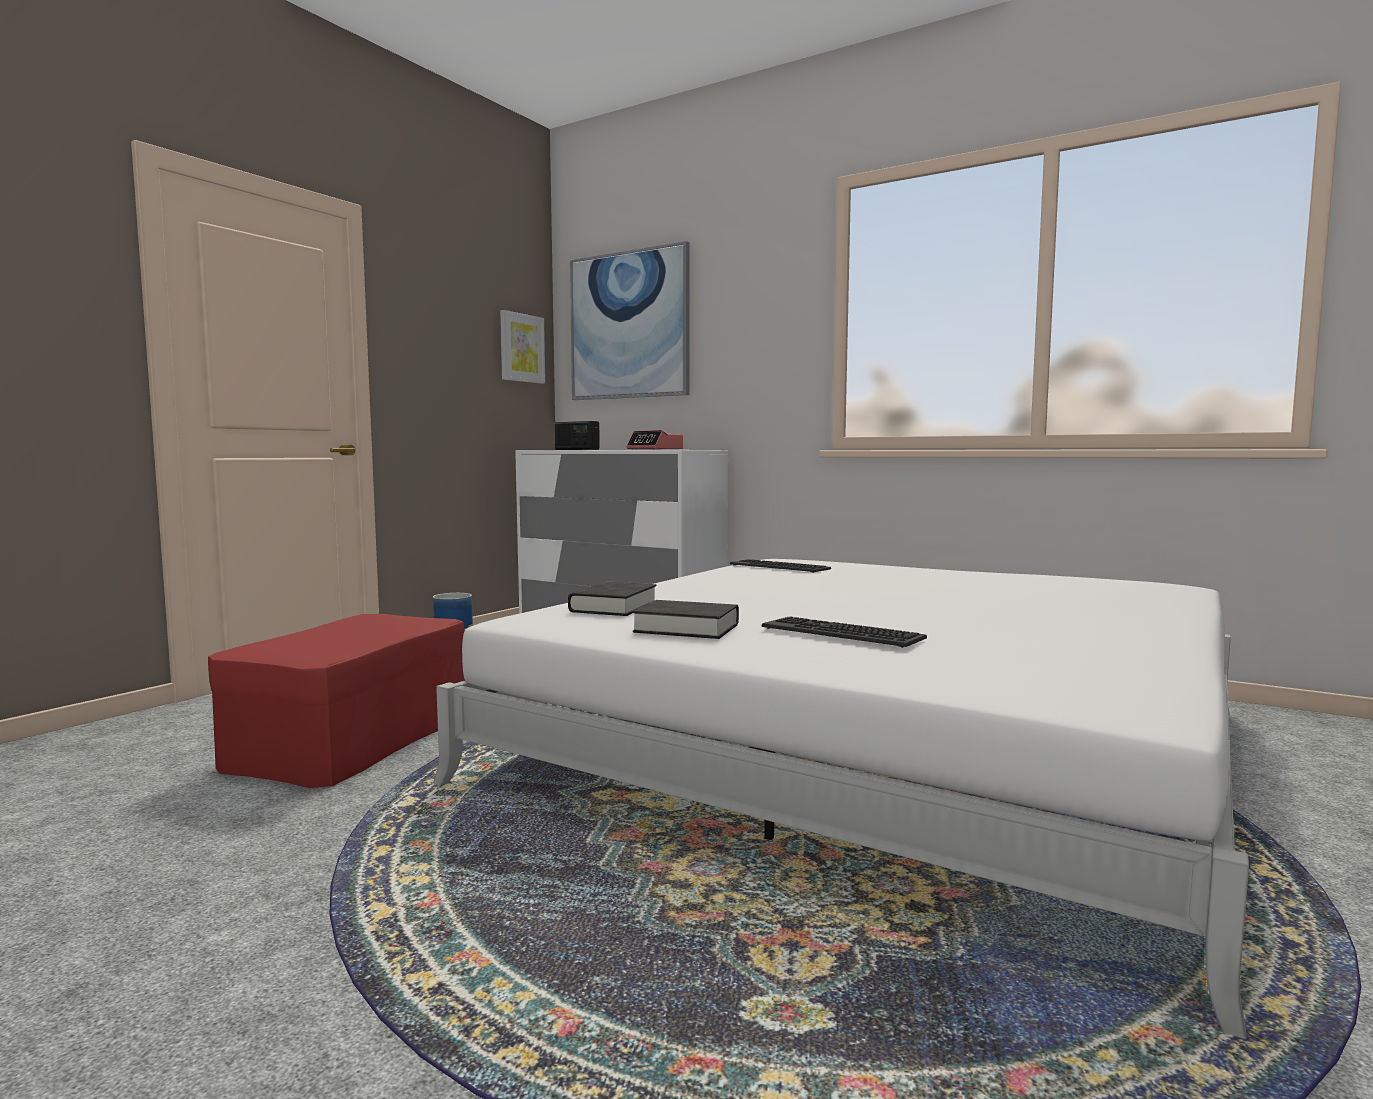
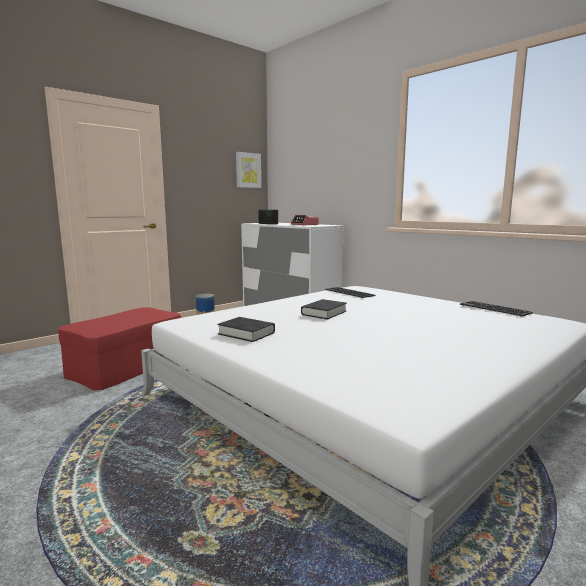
camera: 15 degrees right, 5 degrees up
black book [568,582,656,616] -> black book moved to [301,299,347,320]
picture [570,241,690,400] -> none
keyboard [761,617,927,648] -> keyboard moved to [460,301,533,317]

